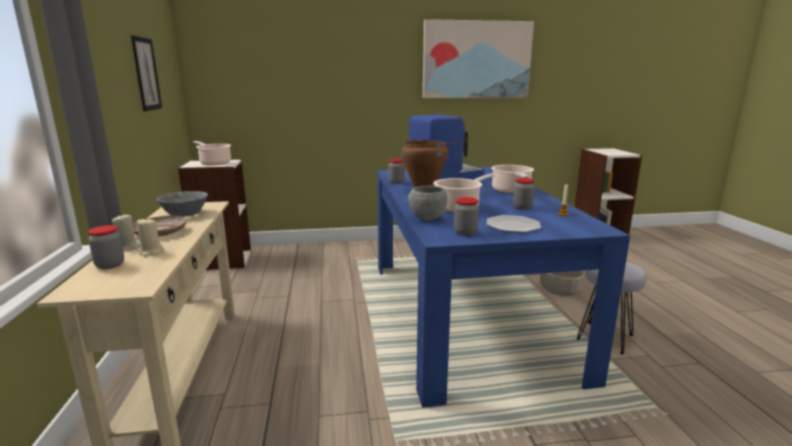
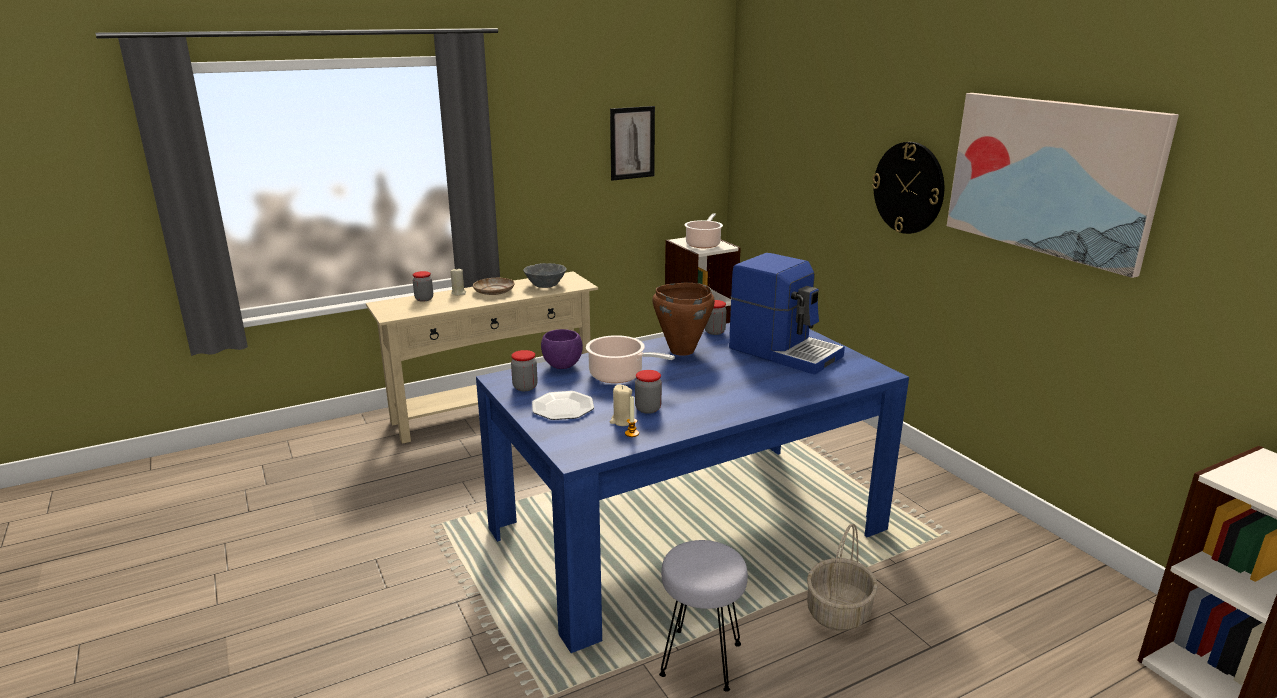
camera: 70 degrees right, 5 degrees up
beige candle [137,218,164,257] -> beige candle moved to [610,384,632,426]
grey bowl [408,186,447,221] -> purple bowl [541,329,583,369]
cooking pot [491,165,534,193] -> none
none -> wall clock [872,142,944,234]

